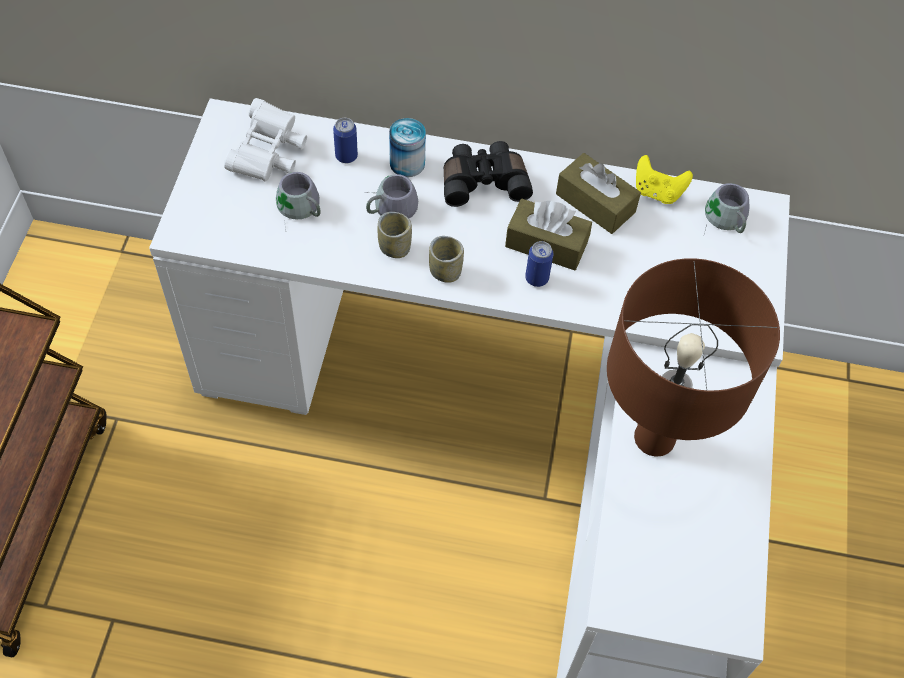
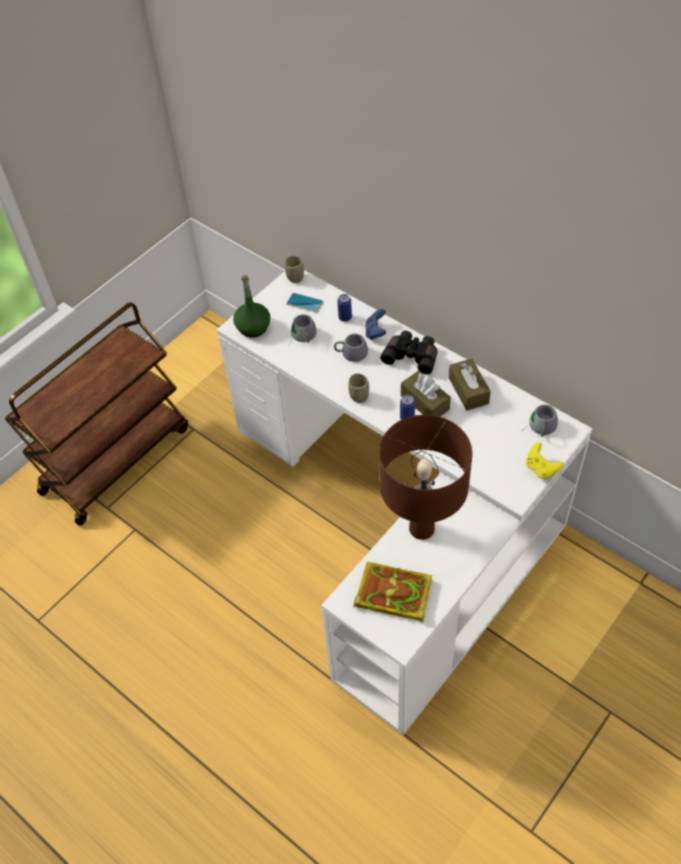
camera: 35 degrees right, 5 degrees down
white binoculars [224,98,307,182] -> phone [286,293,324,313]
cup [378,212,412,258] -> cup moved to [285,256,304,283]
can [389,118,426,177] -> blue game controller [365,309,386,340]
yellow game controller [636,155,693,204] -> yellow game controller moved to [526,442,563,479]
none -> green bottle [233,275,271,338]
none -> book [353,562,432,623]

